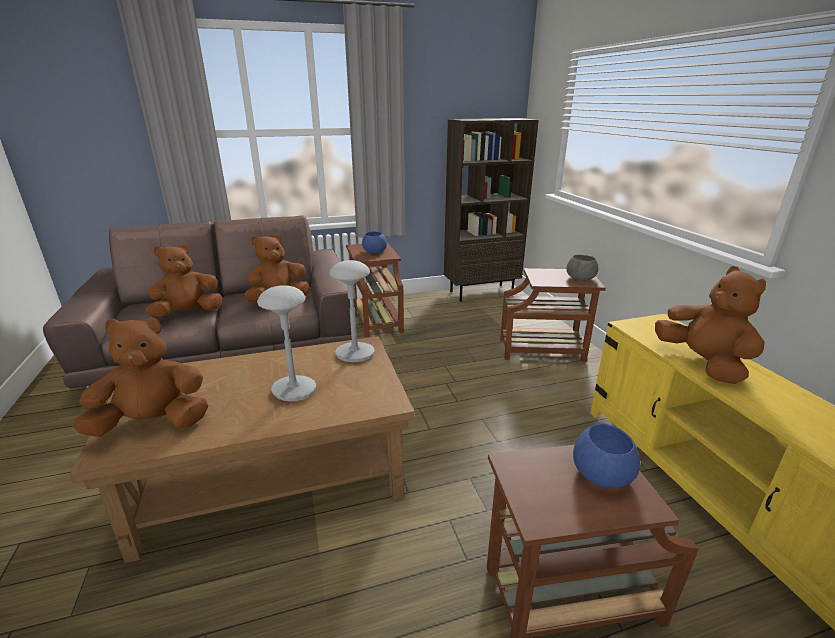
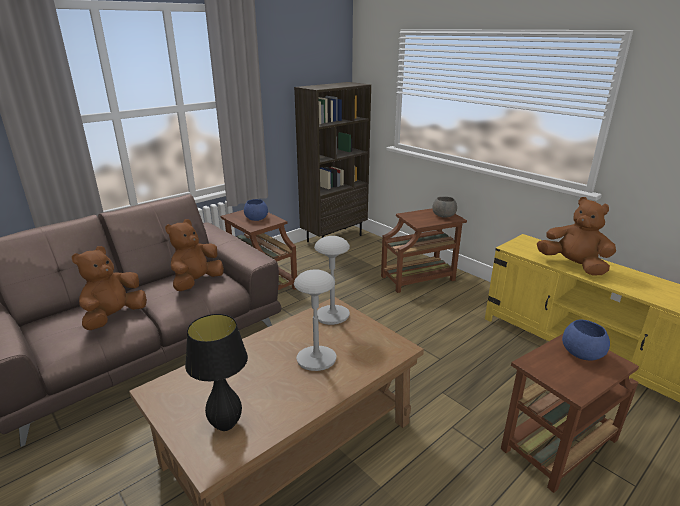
camera: 25 degrees left, 0 degrees up
brown plush toy [72,317,208,437] -> black table lamp [185,314,248,431]

